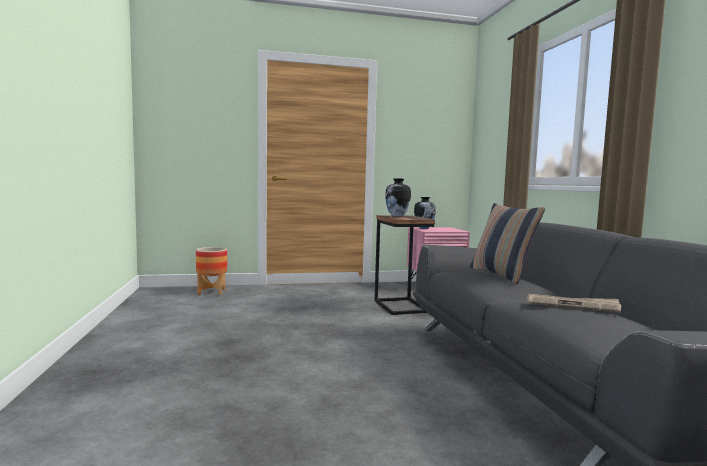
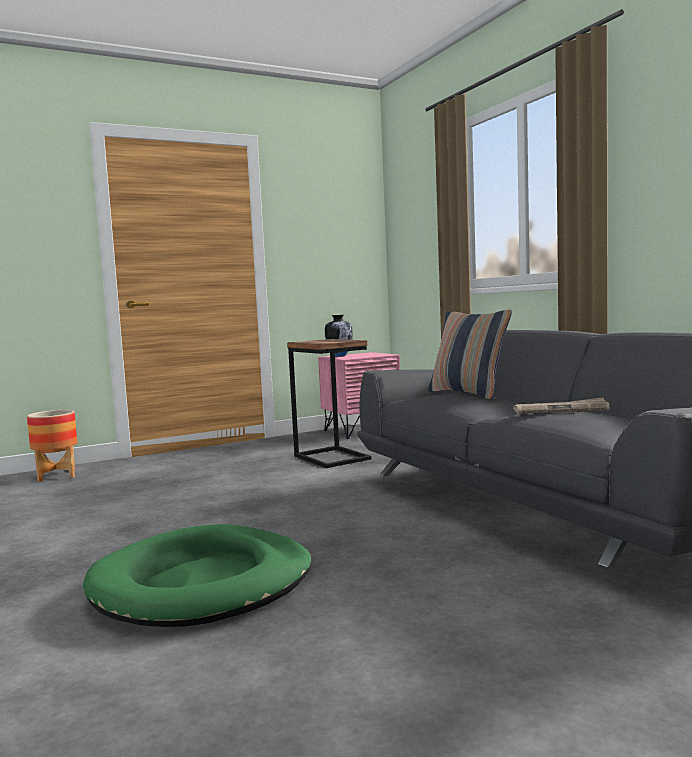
camera: 15 degrees left, 0 degrees up
vase [385,178,411,217] -> none
none -> green dog bed [83,524,312,627]

